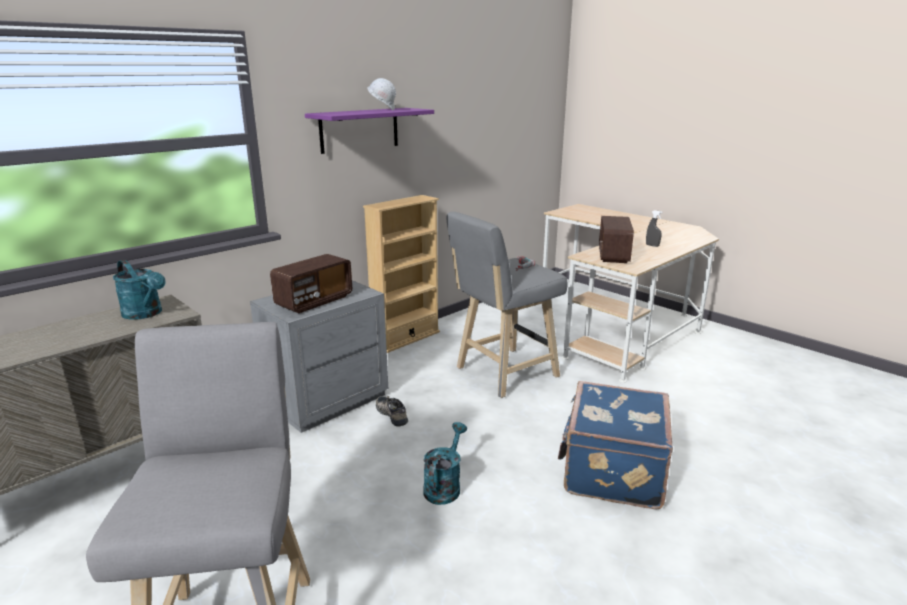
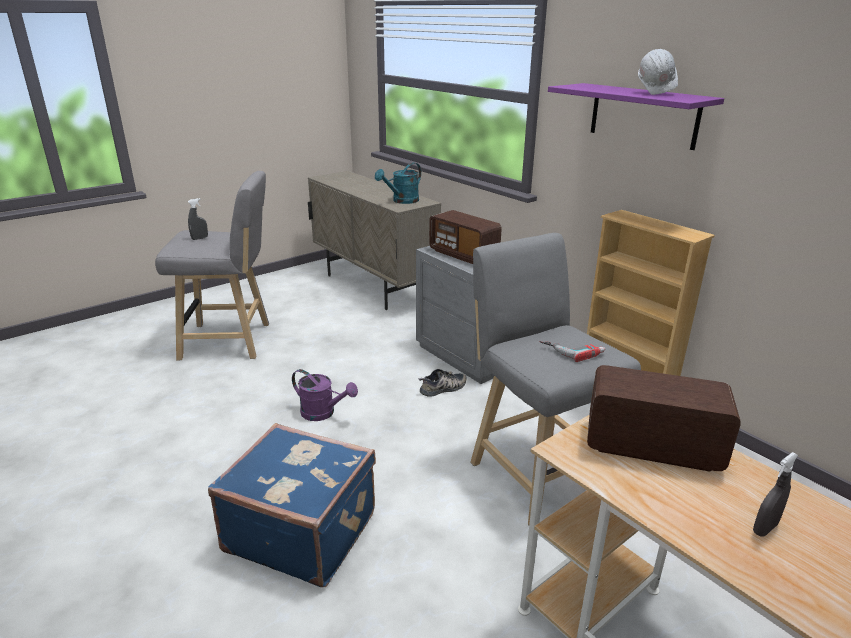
camera: 95 degrees right, 5 degrees up
turquoise watering can [423,422,467,505] -> purple watering can [292,369,358,421]
none -> grey spray bottle [188,198,208,240]

